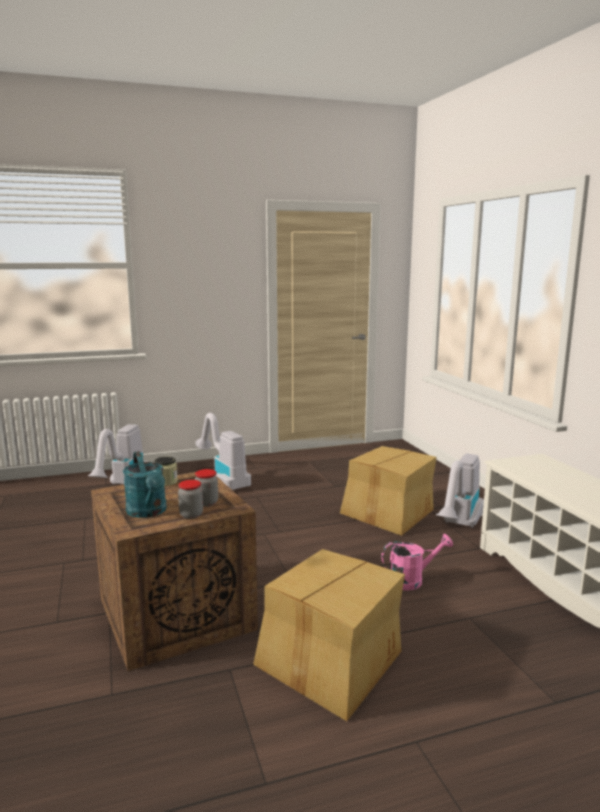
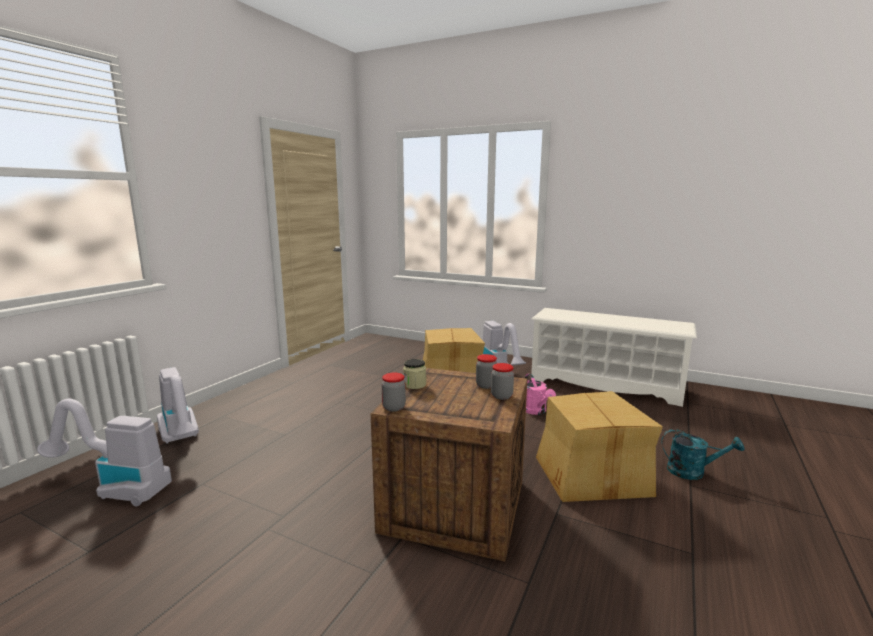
camera: 45 degrees left, 0 degrees up
turquoise watering can [123,451,167,518] -> turquoise watering can moved to [661,429,744,480]
vacuum cleaner [195,413,251,490] -> vacuum cleaner moved to [37,399,172,506]
pink watering can [381,534,453,591] -> pink watering can turned 135 degrees clockwise [525,373,556,415]
none -> jar [382,373,406,412]

